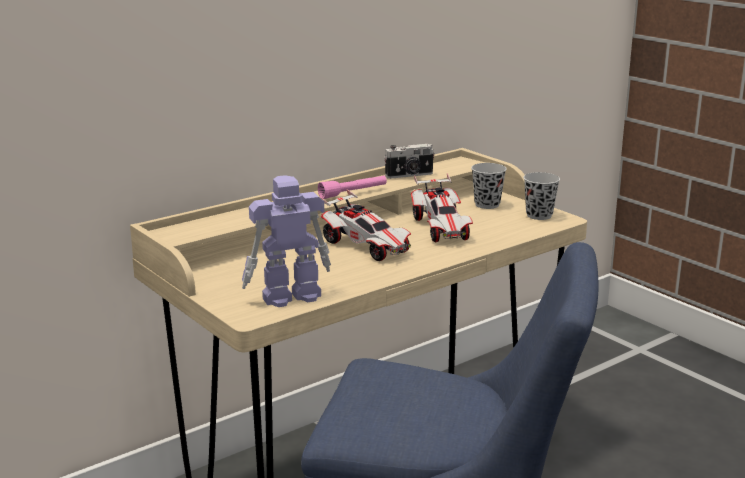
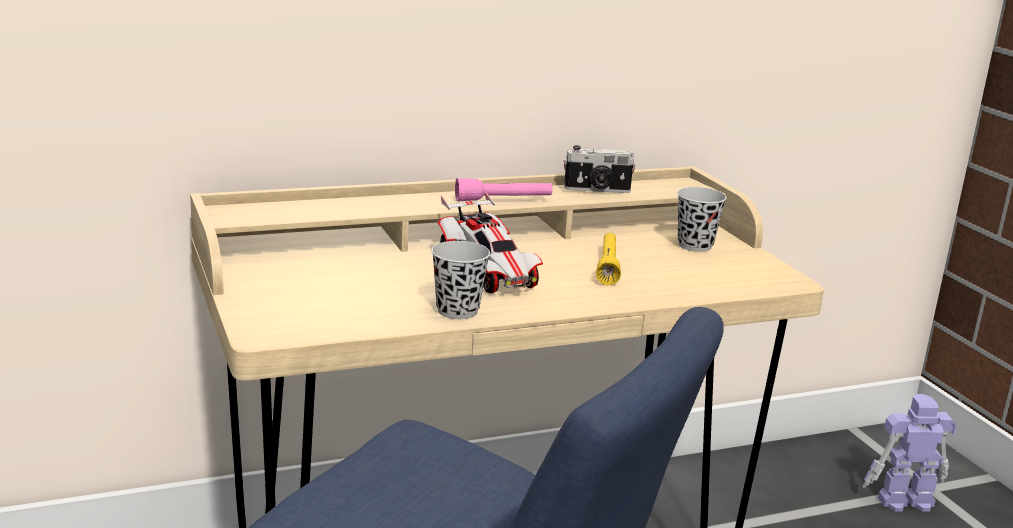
camera: 15 degrees right, 0 degrees up
toy robot [242,175,331,307] -> toy robot moved to [863,394,957,511]
toy car [411,173,473,242] -> yellow flashlight [596,233,621,285]
black cup [523,172,560,220] -> black cup moved to [431,241,490,319]

